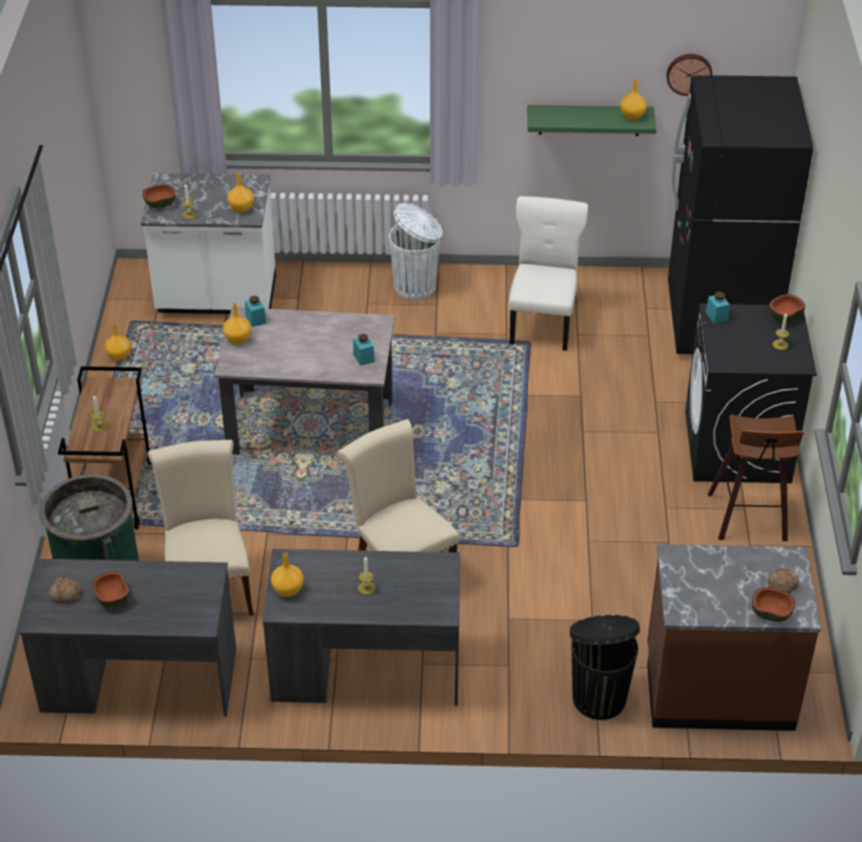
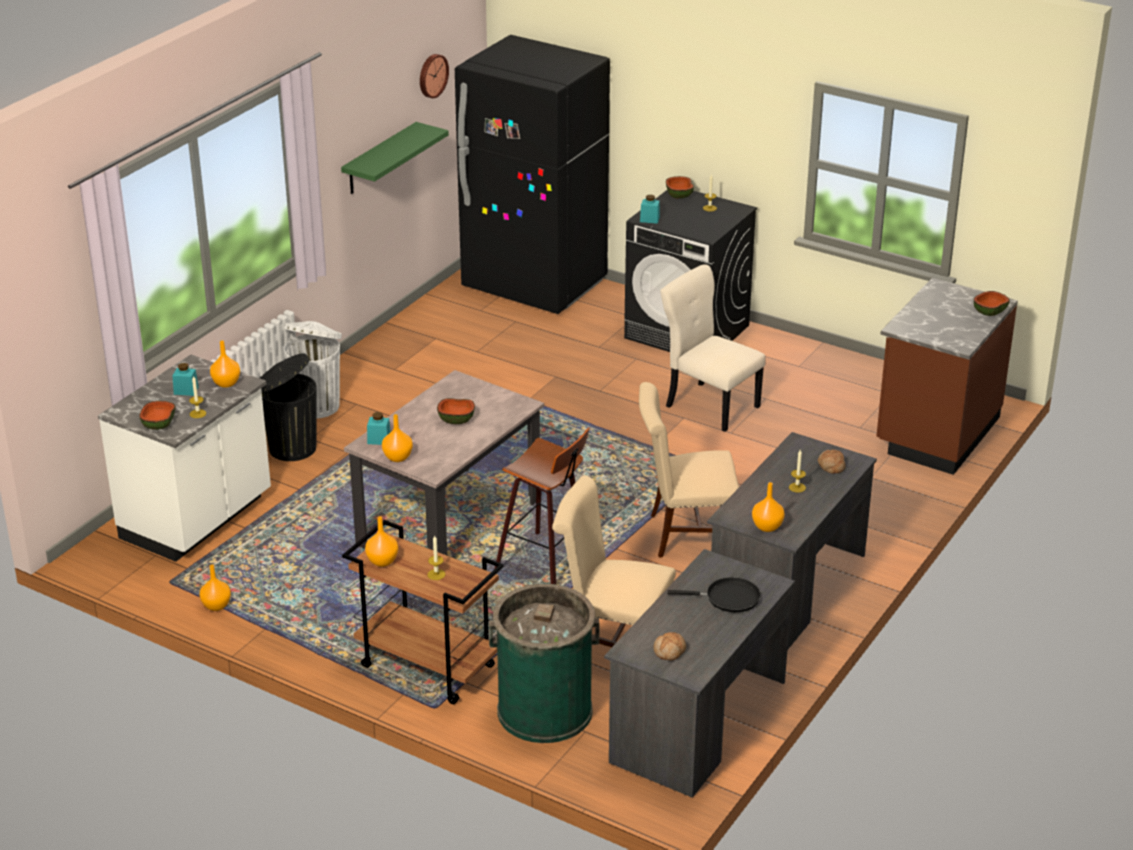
camera: 60 degrees left, 10 degrees down
bowl [92,571,130,607] -> bowl moved to [437,398,475,424]
turquoise jar [353,334,375,366] -> turquoise jar moved to [172,363,199,396]
beige chair [509,196,588,351] -> beige chair moved to [660,264,766,432]
black trash can [570,615,640,720] -> black trash can moved to [260,353,316,461]
orange vase [620,79,647,120] -> orange vase moved to [365,516,398,567]
stool [708,414,804,541] -> stool moved to [495,427,590,584]
bread [768,568,799,594] -> bread moved to [818,449,846,474]
none -> black frying pan [667,577,761,612]

